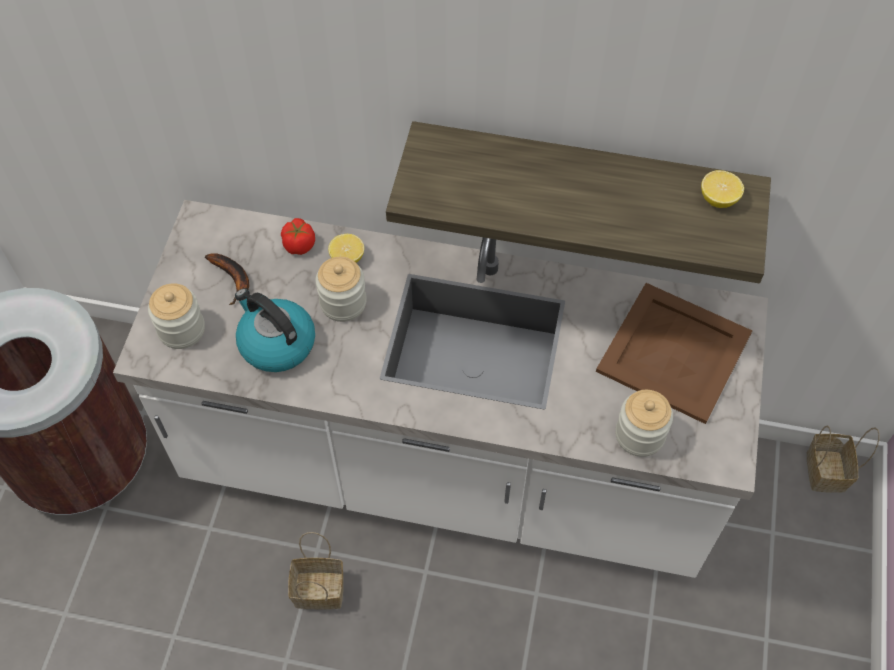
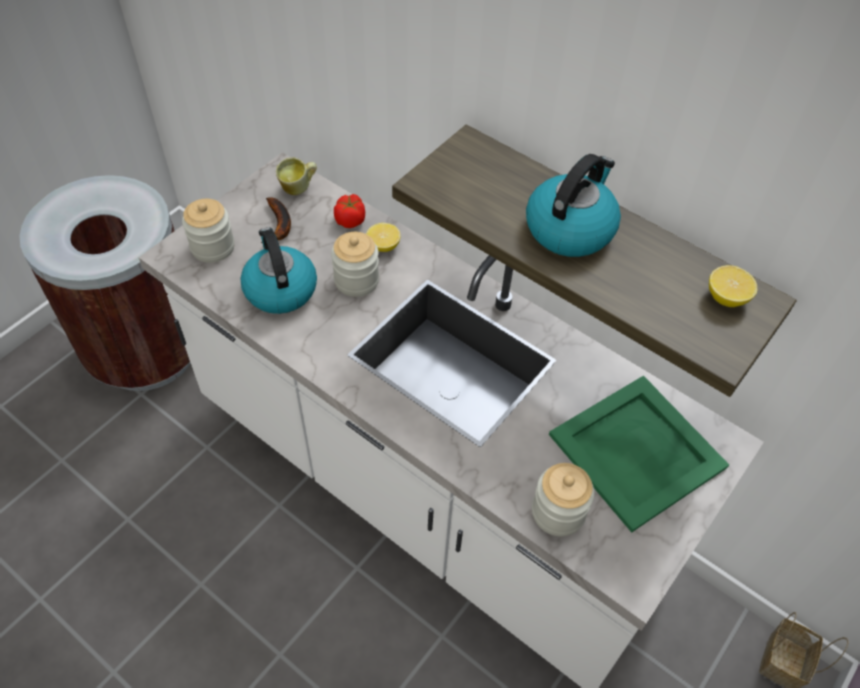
camera: 25 degrees right, 5 degrees down
basket [288,532,344,610] -> none
brown tray [596,283,752,424] -> green tray [549,375,729,533]
none -> mug [276,157,317,195]
none -> kettle [526,154,621,257]

